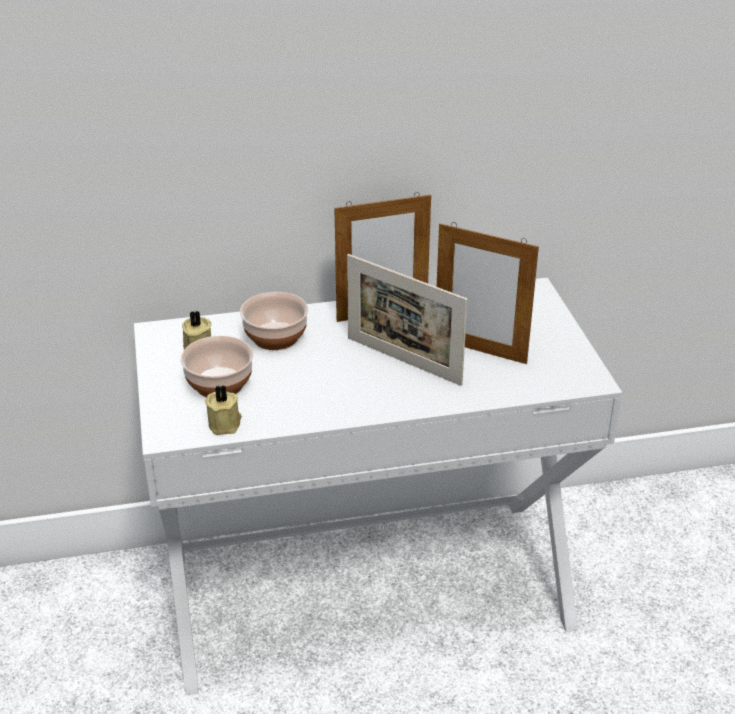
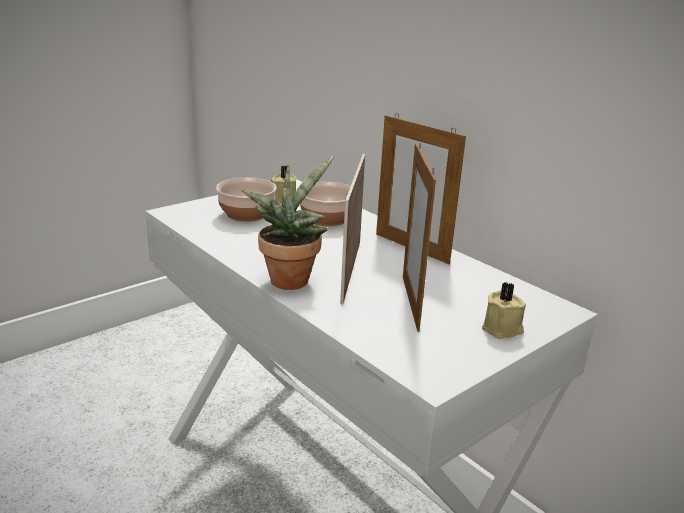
camera: 60 degrees right, 10 degrees down
beige candle [205,385,242,435] -> beige candle moved to [482,282,526,339]
none -> potted plant [241,156,334,290]

